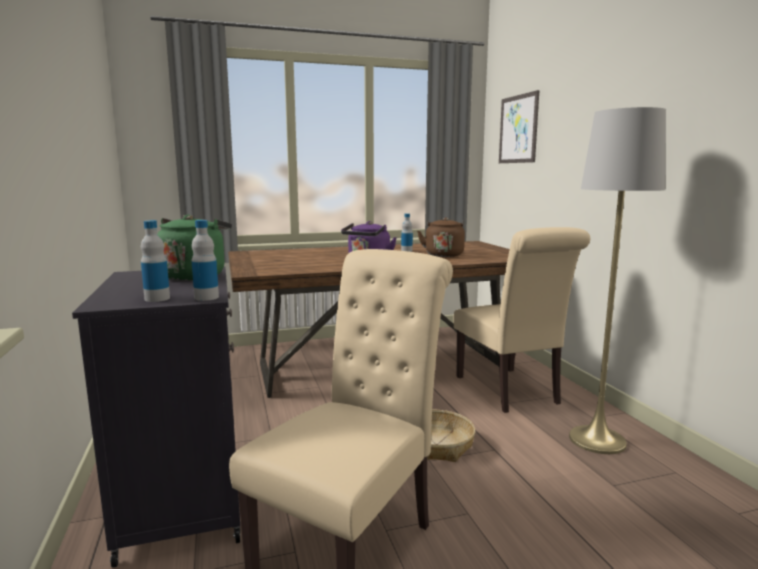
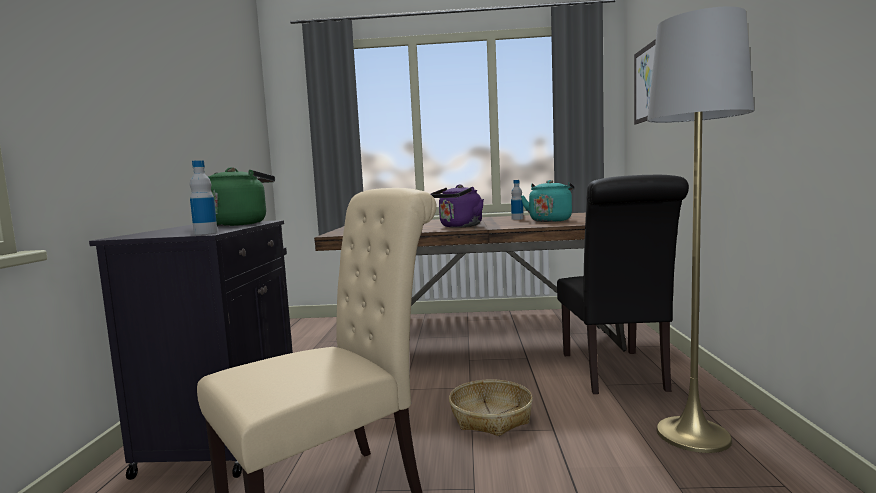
camera: 20 degrees right, 5 degrees down
bottle [141,220,170,302] -> none
brown kettle [417,217,465,257] -> turquoise kettle [521,180,575,222]
beige chair [454,227,590,413] -> black chair [557,175,689,394]

